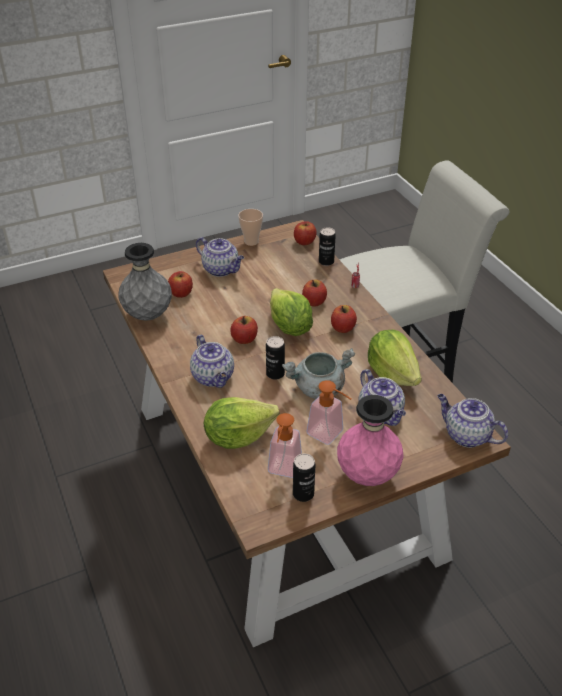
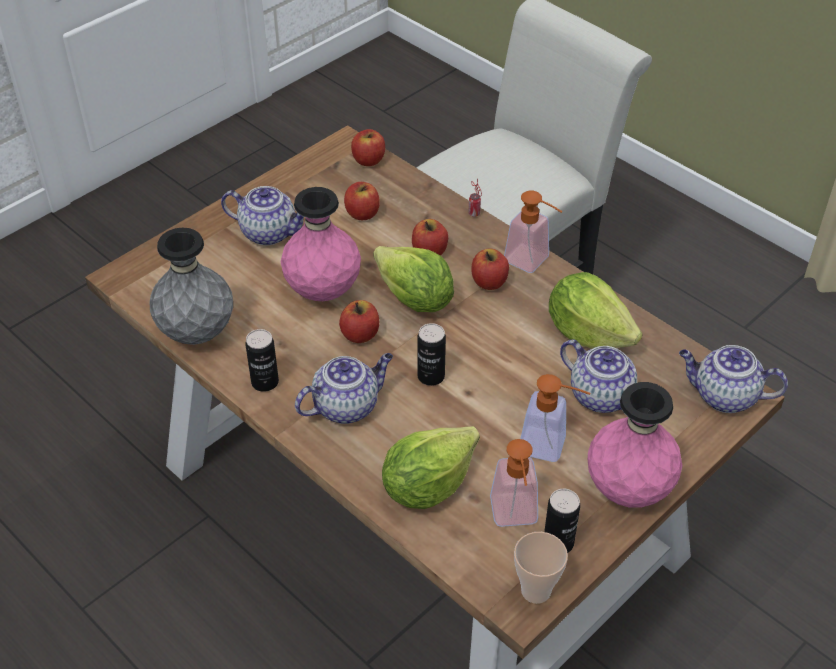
camera: 20 degrees left, 5 degrees up
apple [168,271,193,298] -> apple moved to [344,182,380,220]
teapot [190,335,234,388] -> teapot turned 75 degrees counterclockwise [295,353,393,424]
cup [238,209,263,246] -> cup moved to [514,532,568,604]
grey cooking pot [282,348,355,399] -> none
can [319,227,336,266] -> can moved to [245,329,279,392]
none -> pink vase [281,187,361,301]
none -> soap dispenser [504,191,563,273]

